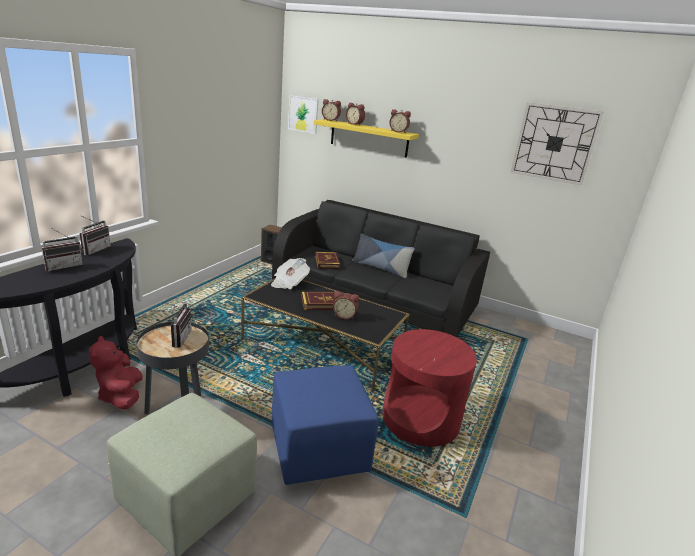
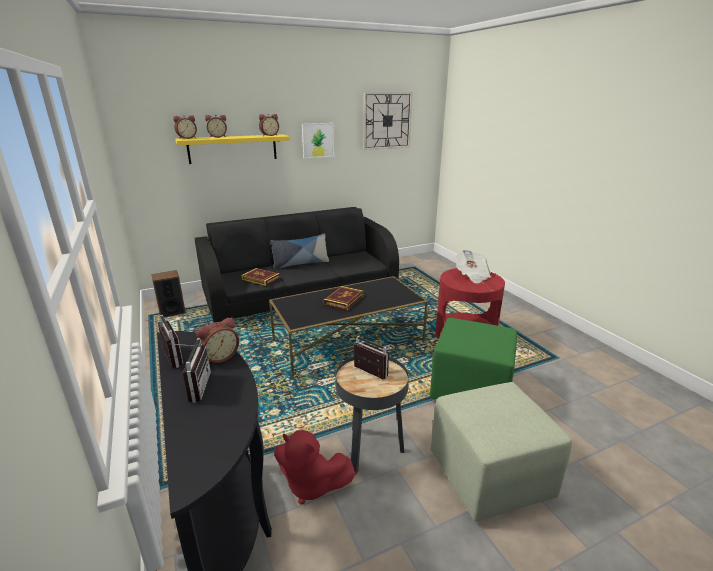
camera: 50 degrees left, 0 degrees up
newspaper [271,258,310,289] -> newspaper moved to [456,250,492,284]
blue ottoman [272,365,379,485] -> green ottoman [430,318,517,399]
picture [288,95,319,134] -> picture moved to [302,123,334,158]
alarm clock [333,291,359,319] -> alarm clock moved to [196,317,239,363]

